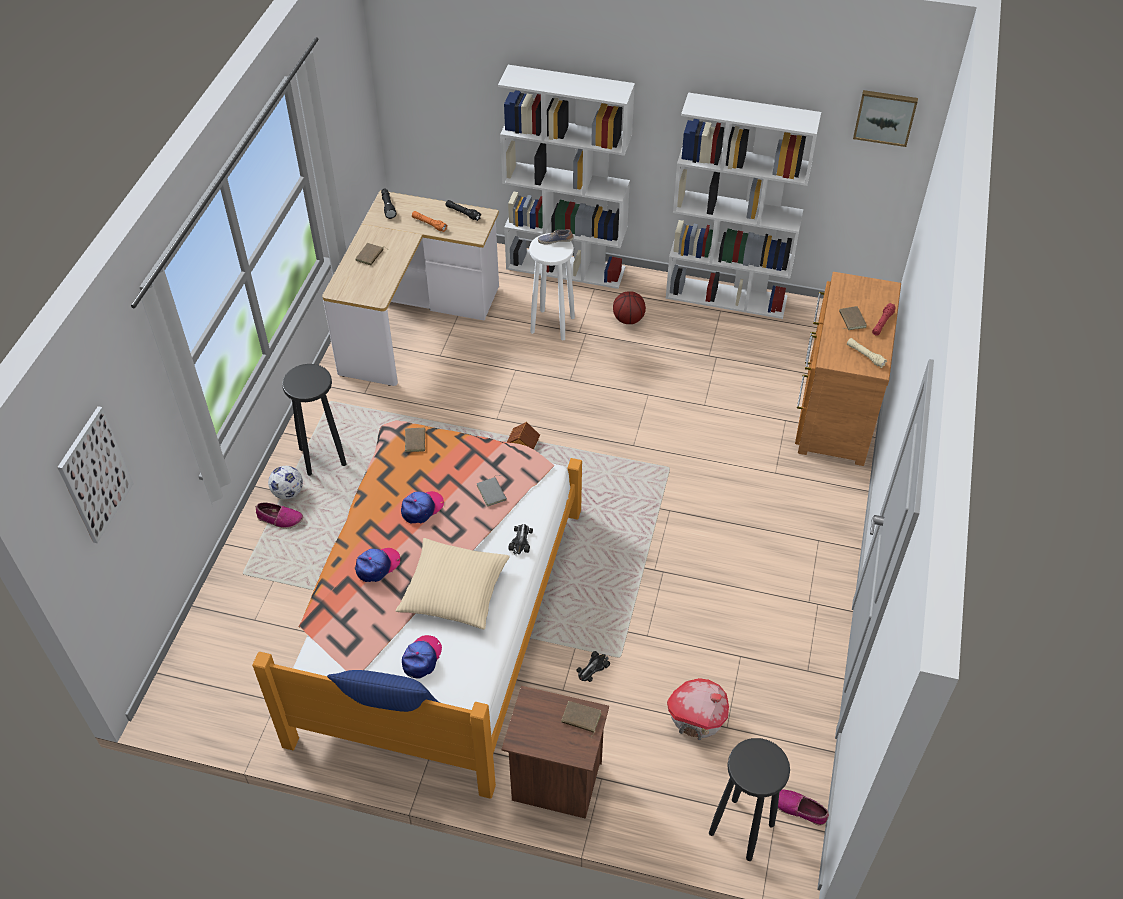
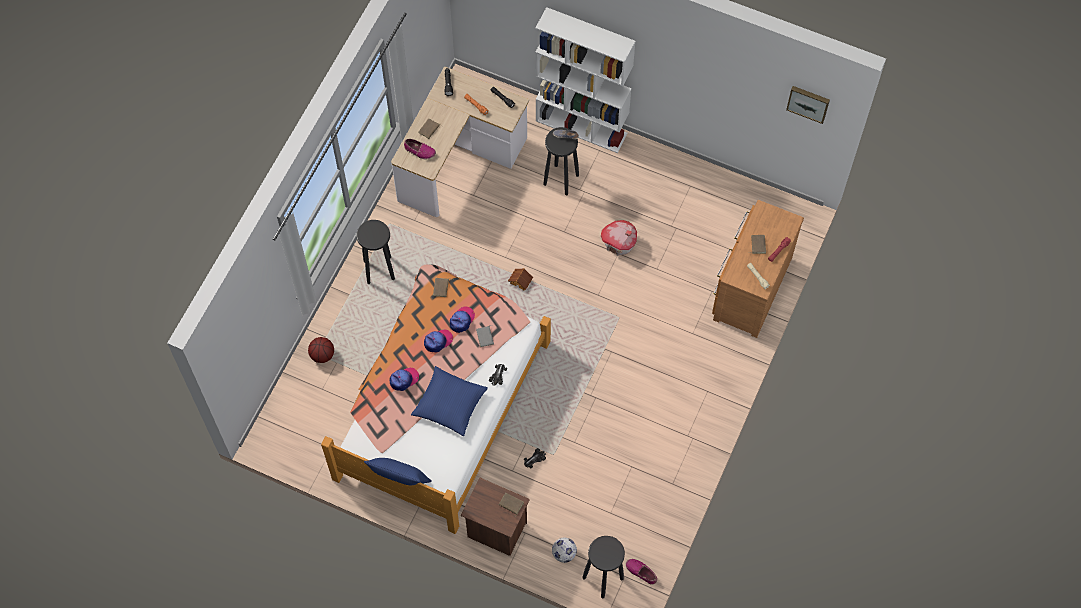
camera: 10 degrees right, 15 degrees up
picture [57,406,134,543] -> none
shoe [256,502,303,529] -> shoe moved to [404,139,436,159]
football [268,466,303,499] -> football moved to [552,538,577,563]
beige pillow [396,538,510,630] -> blue pillow [411,366,488,436]
cap [402,635,442,678] -> cap moved to [450,306,475,333]
white stool [529,233,575,340] -> black stool [543,127,579,195]
basketball [613,291,646,324] -> basketball moved to [308,337,334,363]
white bookcase [666,92,821,319] -> none
toy house [667,678,729,740] -> toy house moved to [601,220,637,256]

